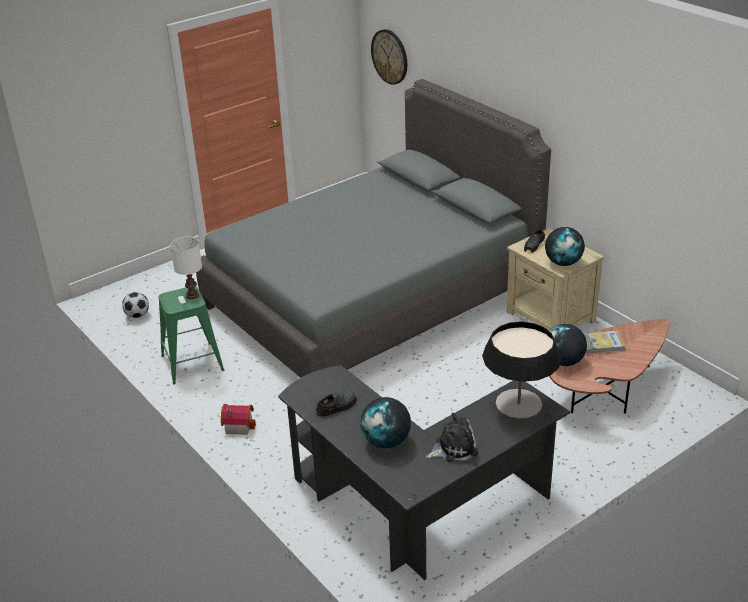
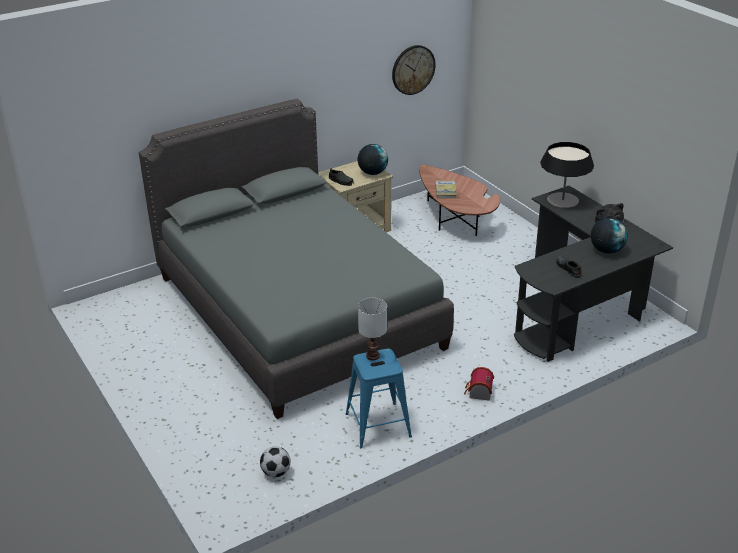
camera: 85 degrees left, 0 degrees up
green stool [159,287,224,384] -> blue stool [346,349,412,448]
wall clock [371,29,407,85] -> wall clock moved to [392,45,435,95]
globe [550,324,587,366] -> none

